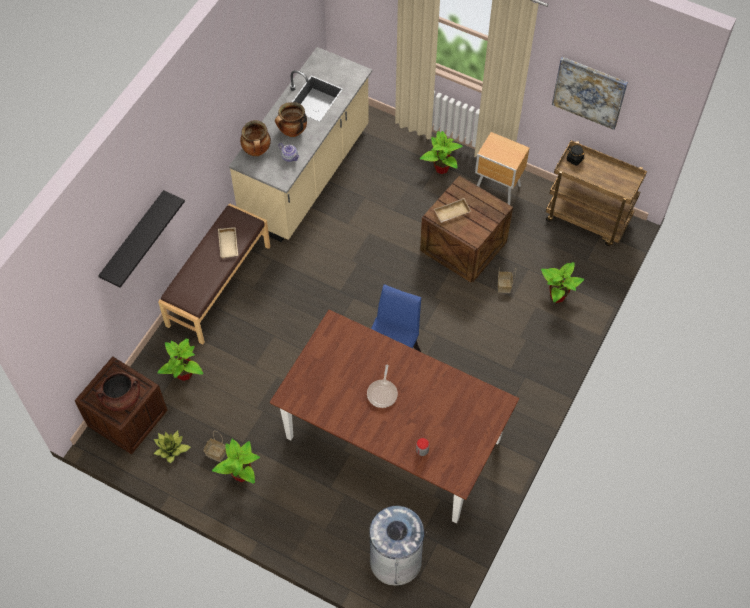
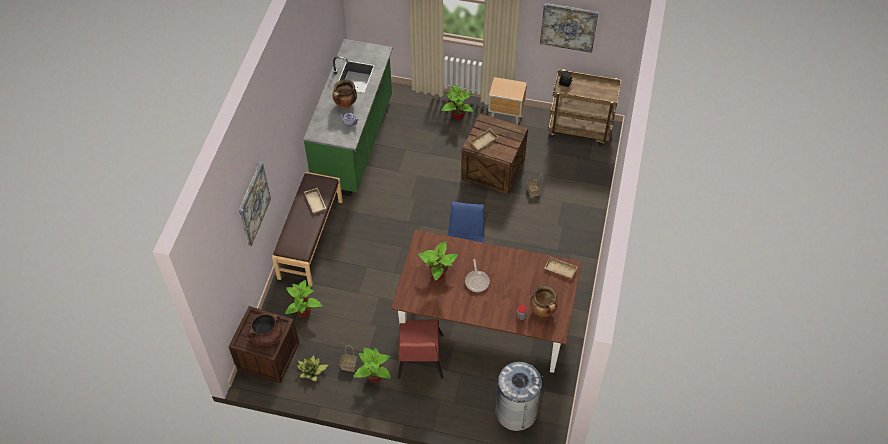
camera: 15 degrees left, 5 degrees down
black shelf [98,190,185,288] -> picture [239,162,271,246]
beige counter [229,47,372,242] -> green counter [303,39,393,196]
cooking pot [240,120,271,156] -> cooking pot moved to [530,286,558,317]
potted plant [541,262,584,303] -> potted plant moved to [418,241,458,281]
none -> red chair [398,319,443,379]
none -> beige tray [544,256,578,279]

